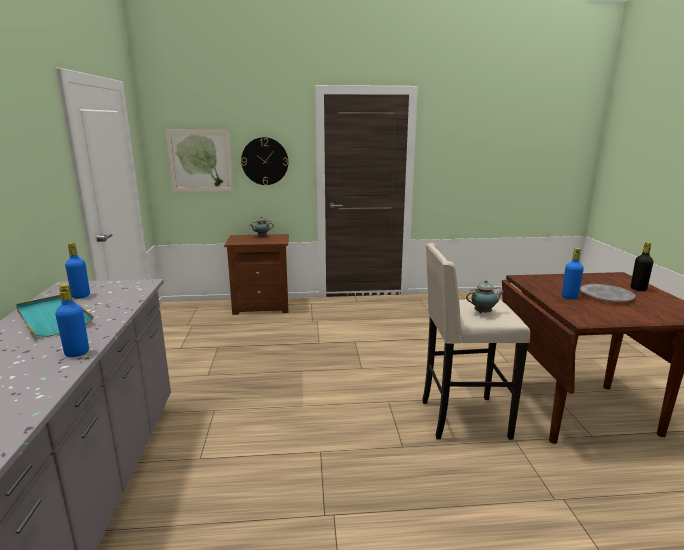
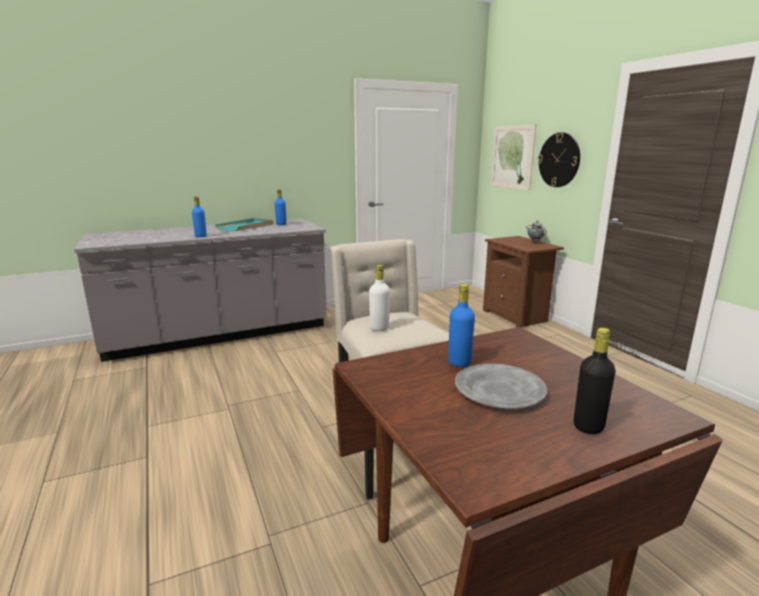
camera: 70 degrees right, 0 degrees up
teapot [466,280,504,313] -> white bottle [369,265,390,331]

